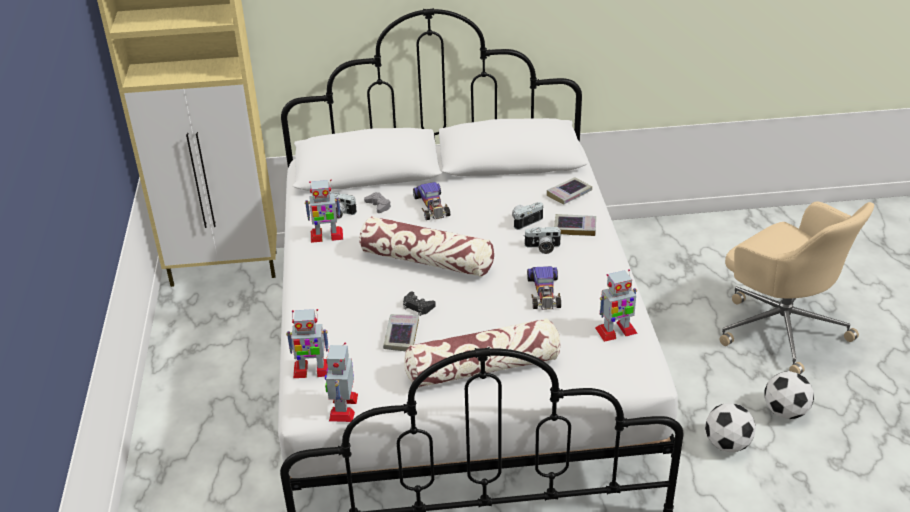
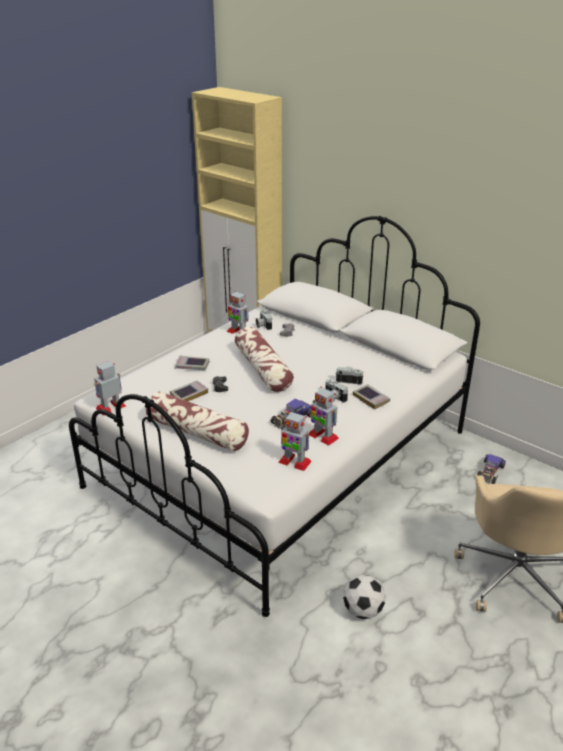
camera: 45 degrees right, 5 degrees down
toy robot [286,309,328,378] -> toy robot moved to [309,387,339,446]
toy car [413,182,450,220] -> toy car moved to [477,454,506,484]
book [547,177,592,204] -> book moved to [175,356,209,370]
football [764,371,814,419] -> none

